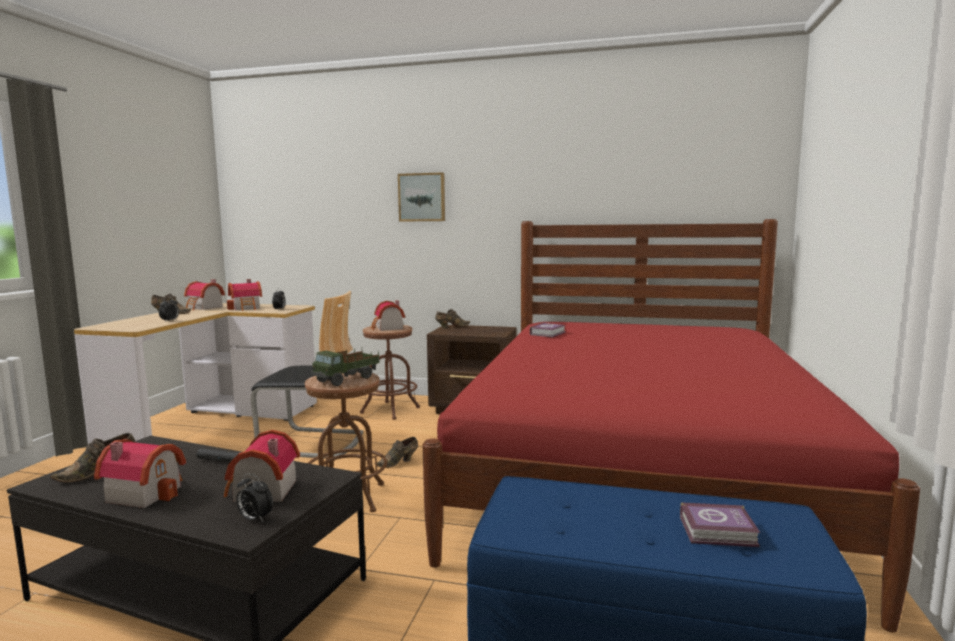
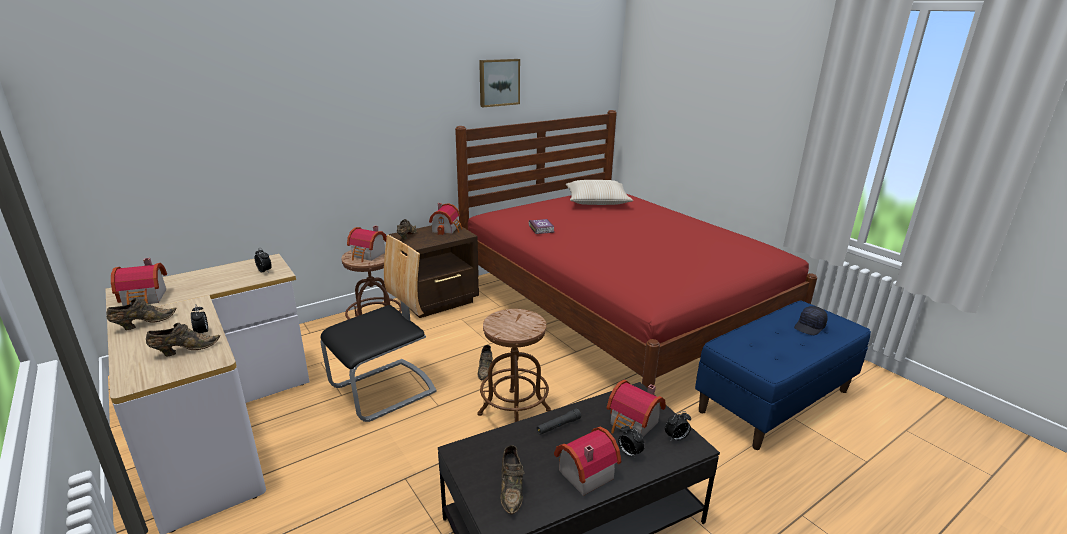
camera: 50 degrees left, 15 degrees up
toy house [227,279,262,311] -> toy house moved to [429,203,462,235]
toy truck [311,349,380,386] -> none
picture [398,172,445,222] -> picture moved to [479,59,520,107]
book [680,502,760,547] -> black cap [794,306,828,335]
none -> brown shoe [146,323,220,356]
none -> beige pillow [566,180,633,205]
none -> alarm clock [618,424,645,459]

